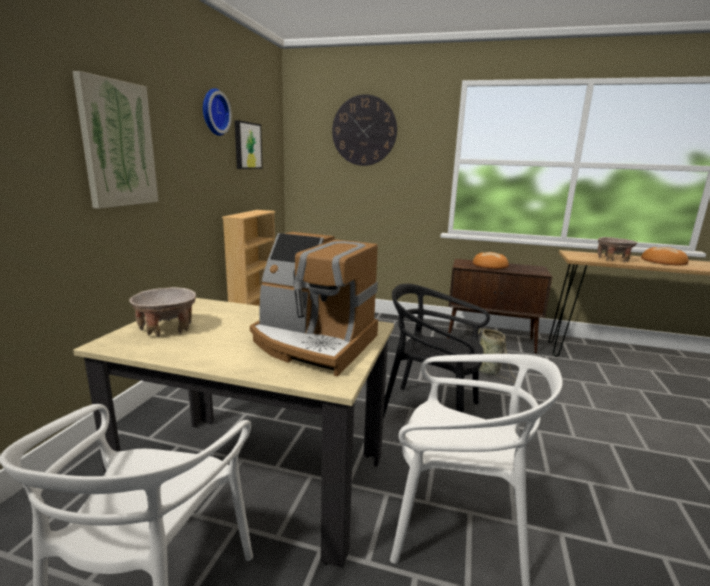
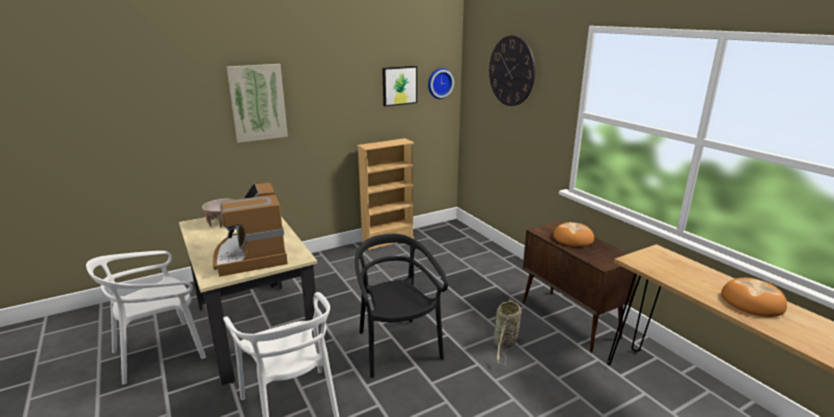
camera: 45 degrees right, 5 degrees up
wall clock [203,88,232,136] -> wall clock moved to [428,68,454,99]
beige bowl [597,237,638,262] -> none

